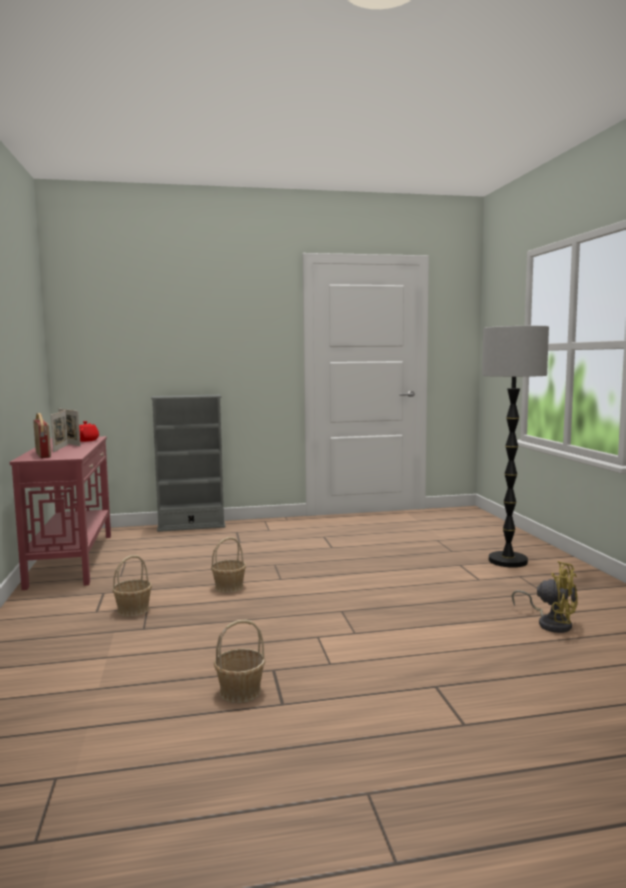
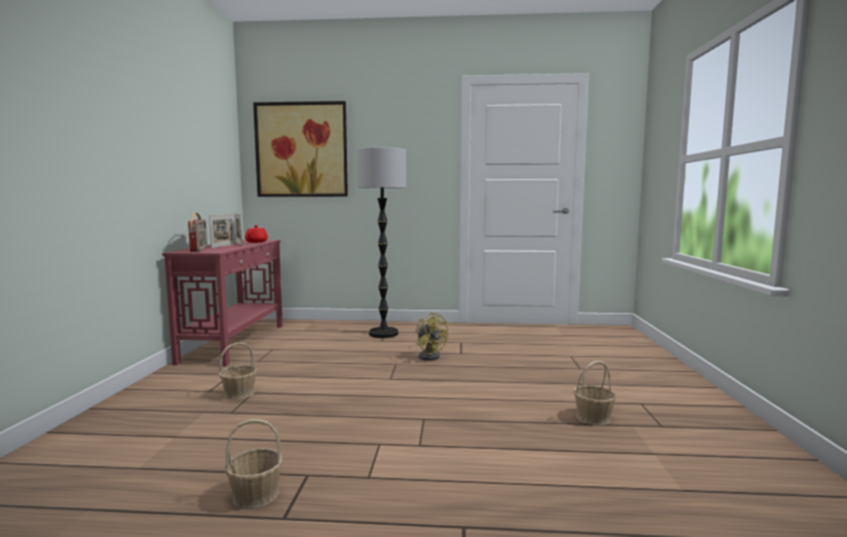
camera: 15 degrees right, 0 degrees up
grey bookcase [151,395,225,532] -> none
basket [211,537,246,593] -> basket moved to [573,361,616,426]
floor lamp [482,326,549,568] -> floor lamp moved to [357,147,406,338]
yellow fan [511,561,578,633] -> yellow fan moved to [416,312,448,361]
none -> picture [253,101,348,197]

